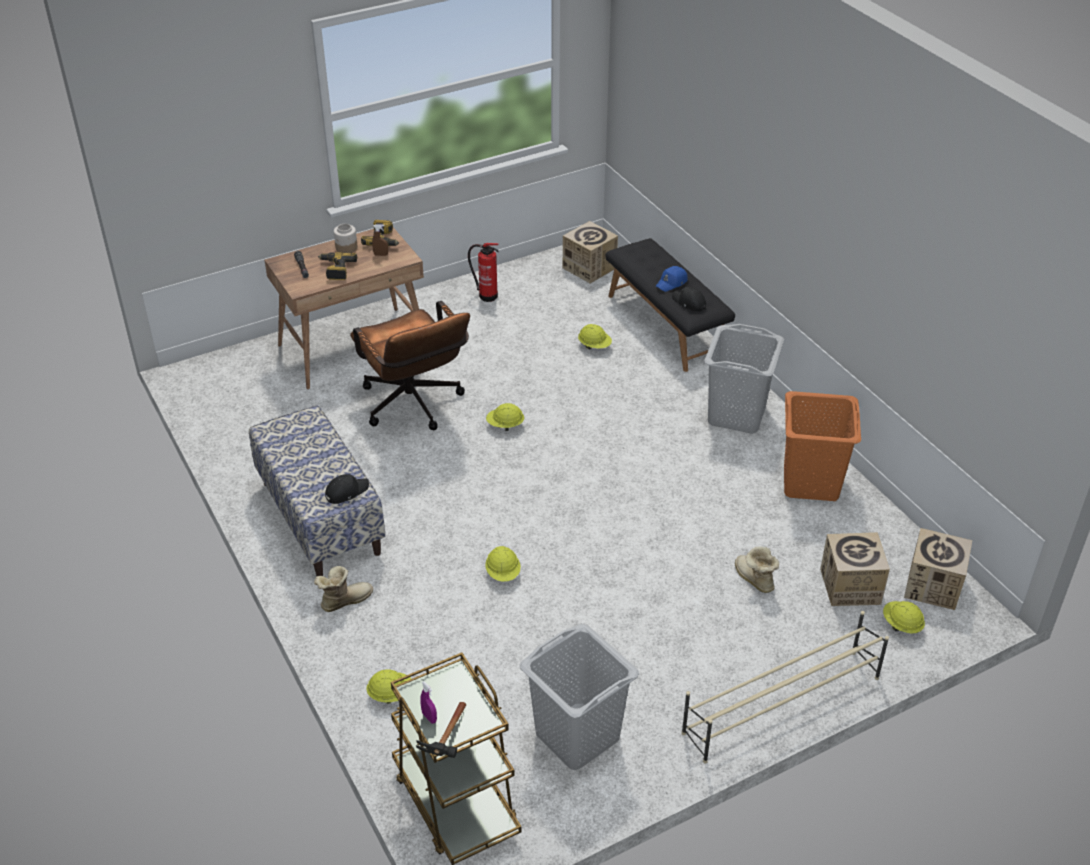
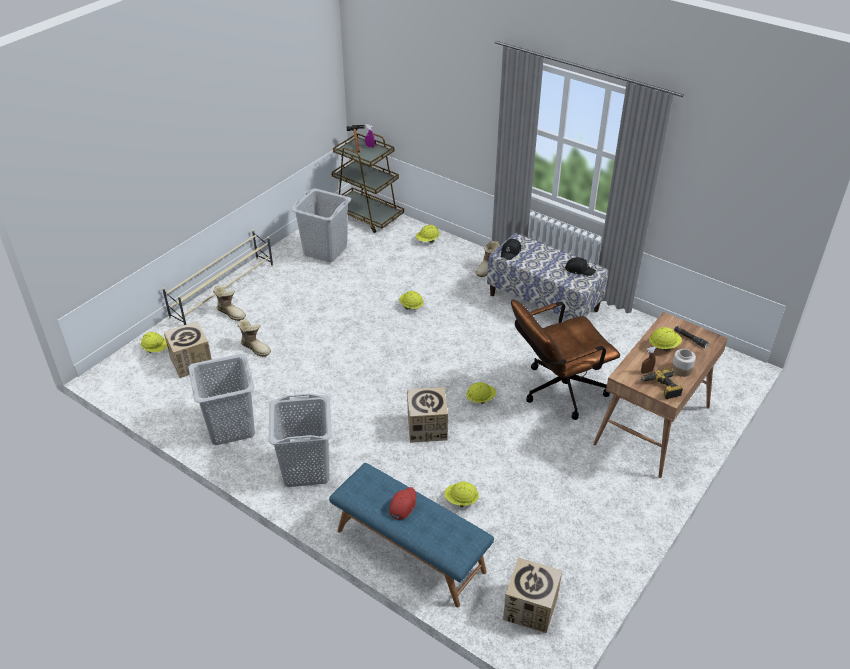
camera: 155 degrees right, 0 degrees up
power drill [318,252,357,280] -> yellow hard hat [649,327,682,351]
brown office chair [350,301,470,430] -> brown office chair turned 60 degrees counterclockwise [511,299,620,420]
fire extinguisher [468,243,499,302] -> none
black bench [606,238,735,372] -> blue bench [329,463,494,607]
blue cap [656,266,688,292] -> red cap [389,487,416,520]
black cap [672,287,706,312] -> black cap moved to [565,257,596,276]
orange laundry basket [784,391,861,501] -> grey laundry basket [188,354,255,445]
cardboard box [904,528,972,610] -> cardboard box moved to [407,387,448,443]
none -> boot [213,286,246,321]

